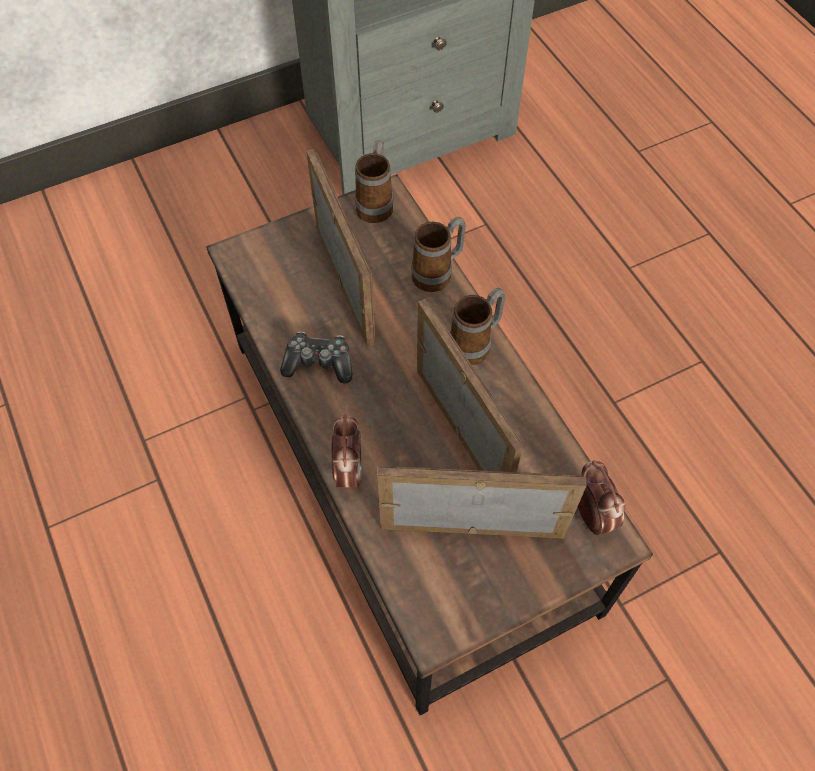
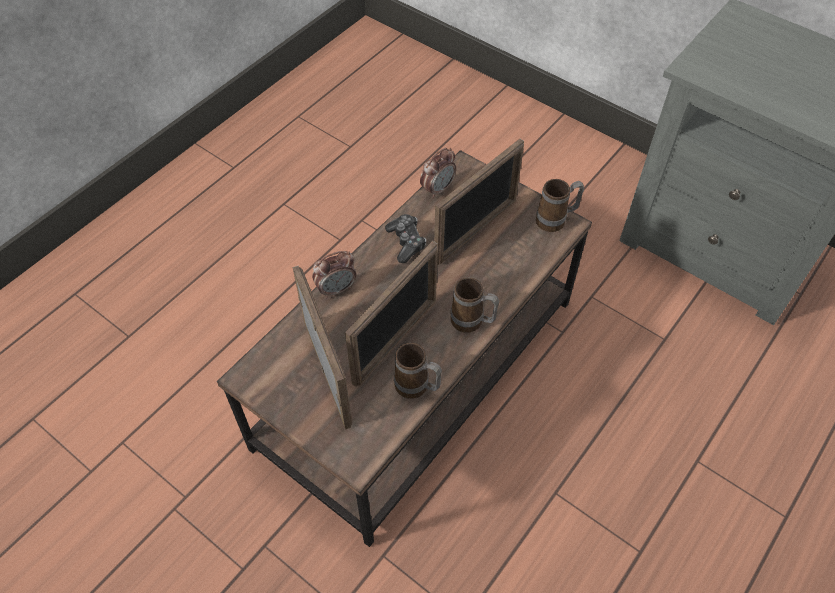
camera: 65 degrees right, 5 degrees down
mug [411,217,466,292] -> mug moved to [394,343,442,399]
alarm clock [578,460,625,535] -> alarm clock moved to [420,148,456,198]

